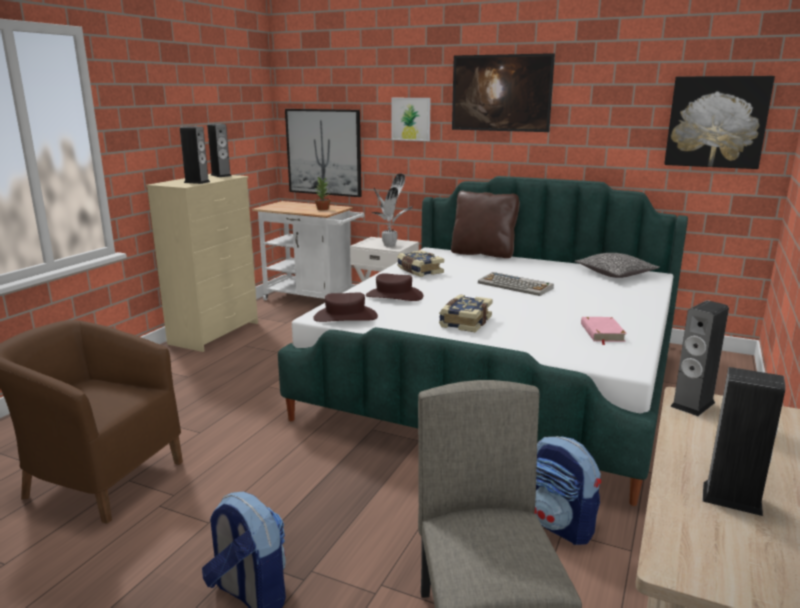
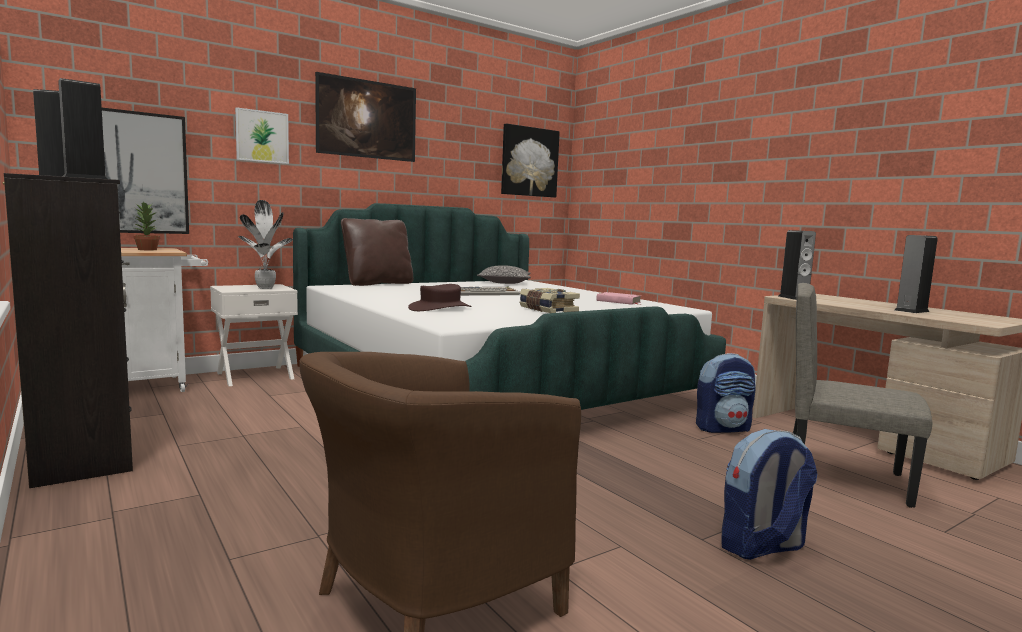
camera: 60 degrees left, 10 degrees down
beige dresser [146,174,258,352] -> black dresser [2,173,133,488]
brown hat [313,292,378,322] -> none
book [397,250,444,277] -> none

